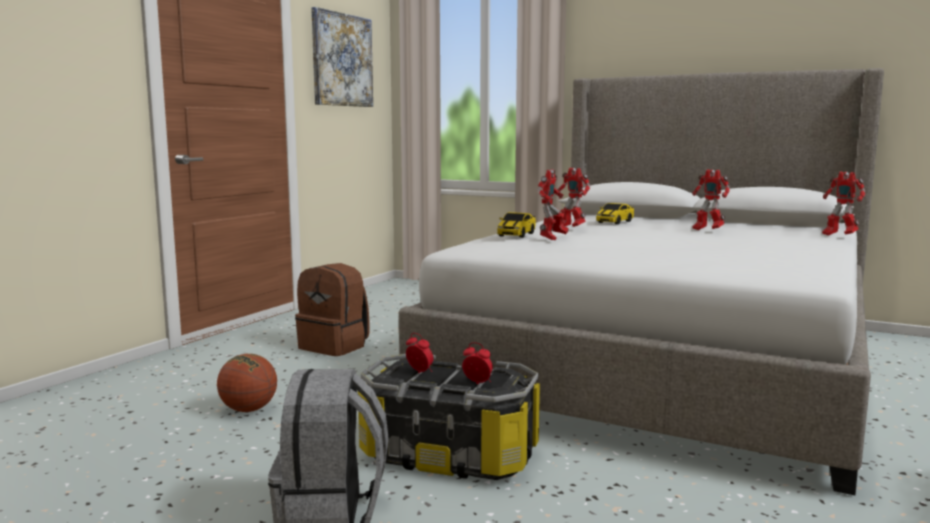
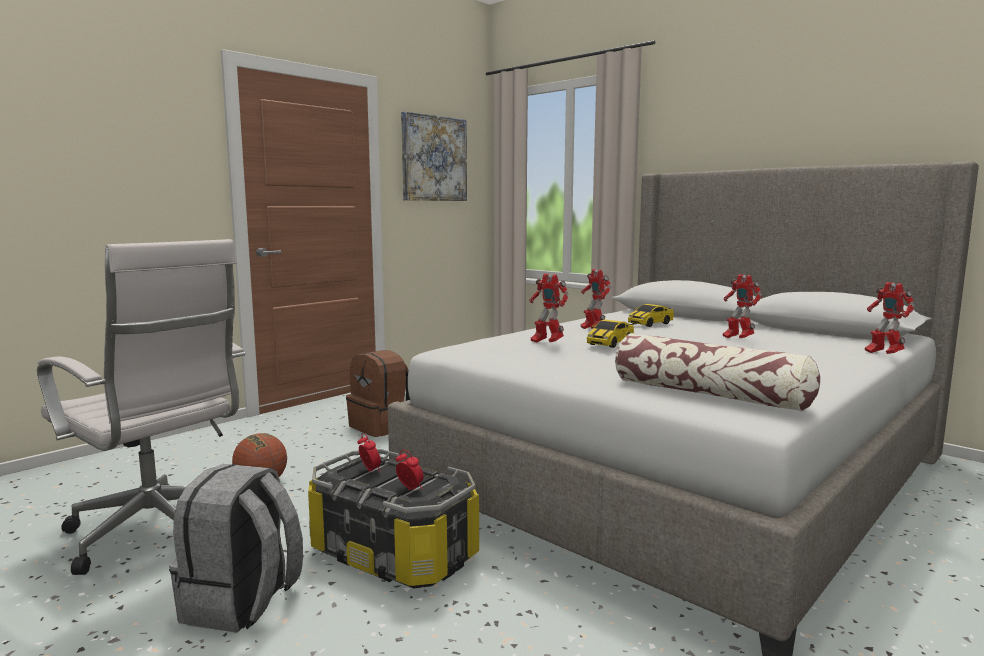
camera: 15 degrees right, 0 degrees up
toy car [497,212,536,238] -> toy car moved to [587,320,634,348]
toy robot [537,169,569,240] -> toy robot turned 90 degrees clockwise [530,273,569,343]
none -> white office chair [37,239,245,575]
none -> pillow [615,333,820,412]

